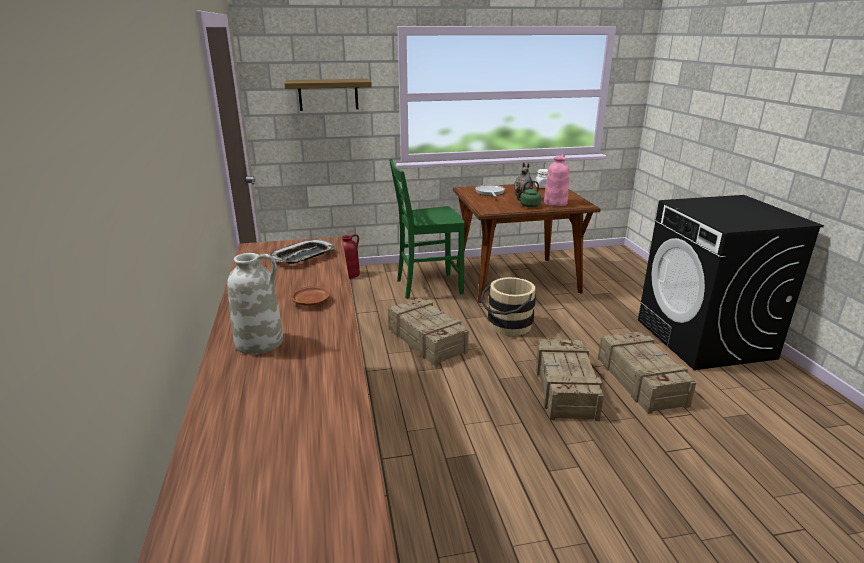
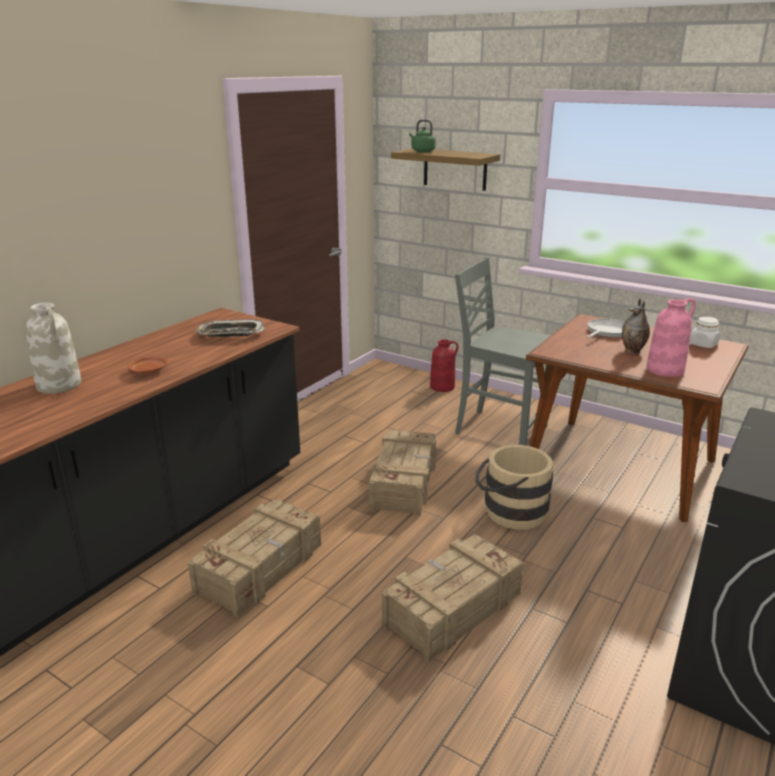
camera: 45 degrees right, 0 degrees up
green chair [389,159,465,299] -> grey chair [455,258,551,446]
green kettle [515,181,541,207] -> green kettle moved to [409,120,436,152]
crate [598,332,696,414] -> crate moved to [188,499,321,617]

